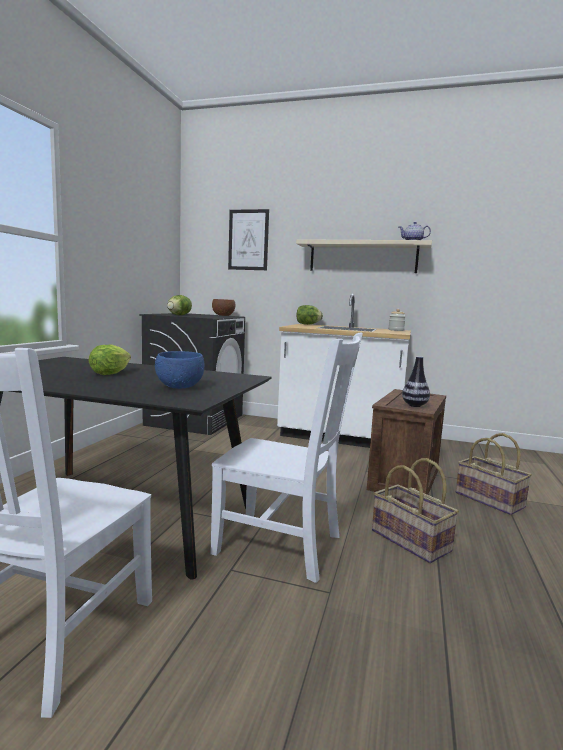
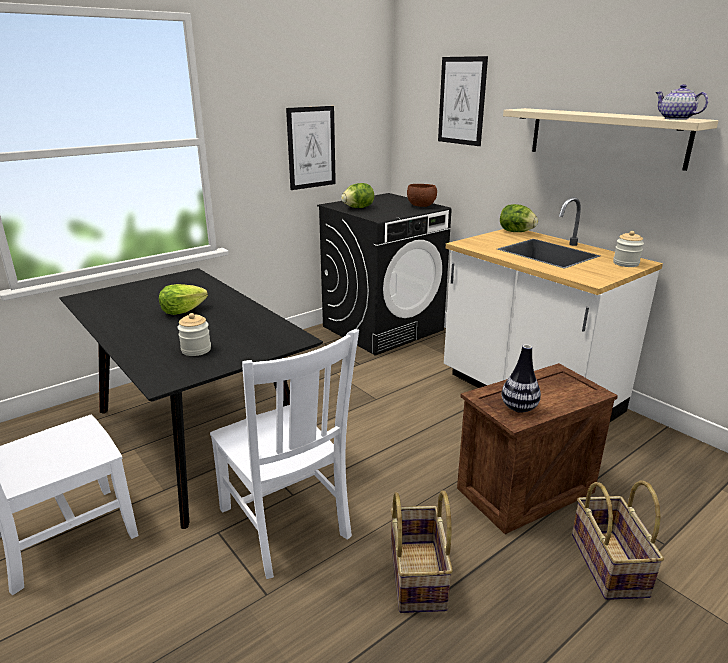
camera: 35 degrees right, 15 degrees up
blue bowl [155,351,204,389] -> jar [177,313,211,356]
none -> picture [286,106,336,190]

